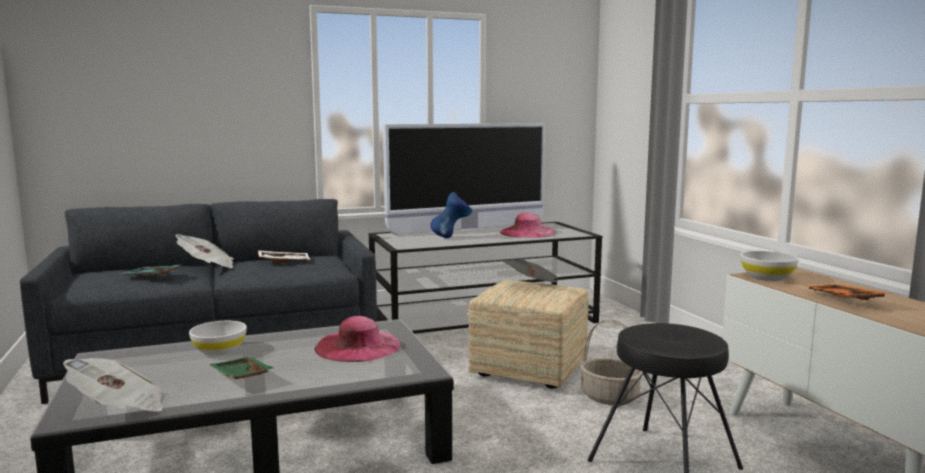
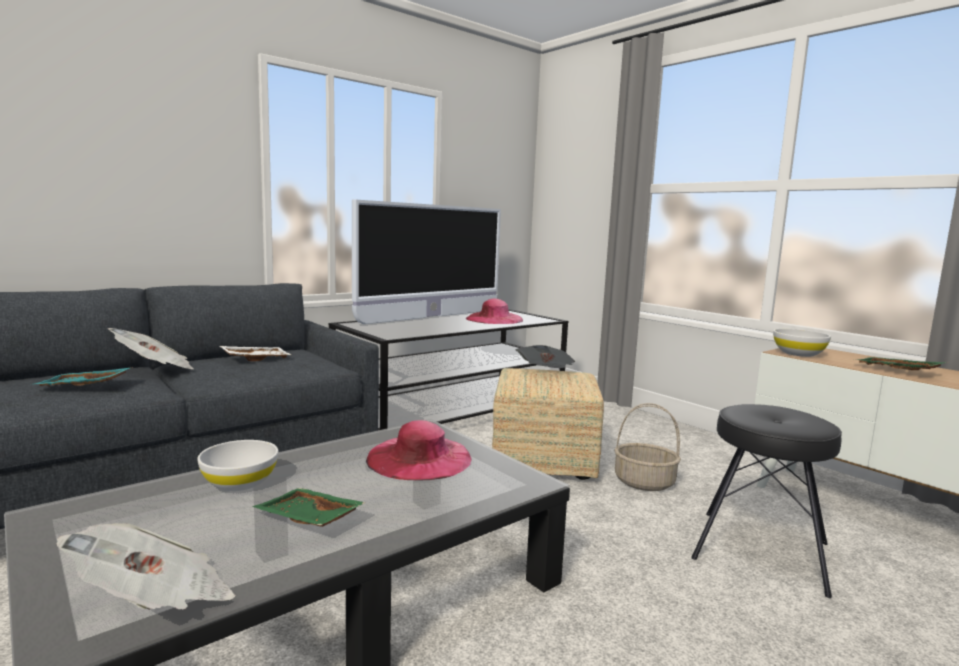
camera: 20 degrees left, 0 degrees up
blue vase [430,192,472,238] -> none
orange tray [802,284,890,300] -> green tray [853,357,947,370]

